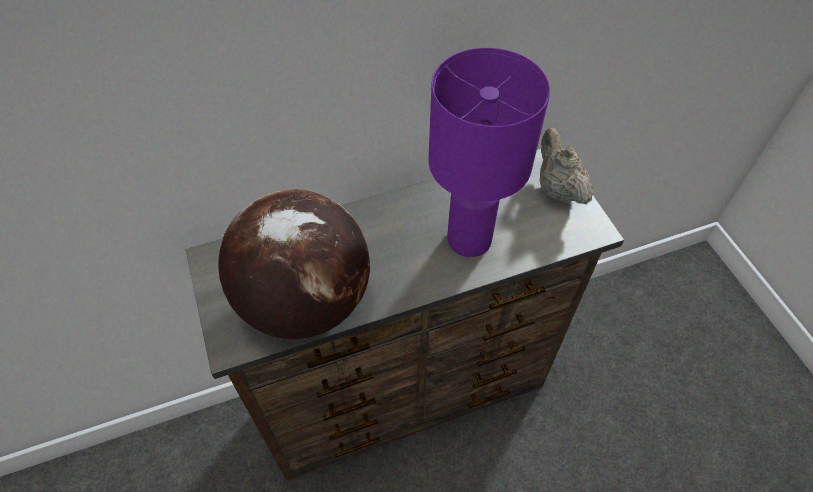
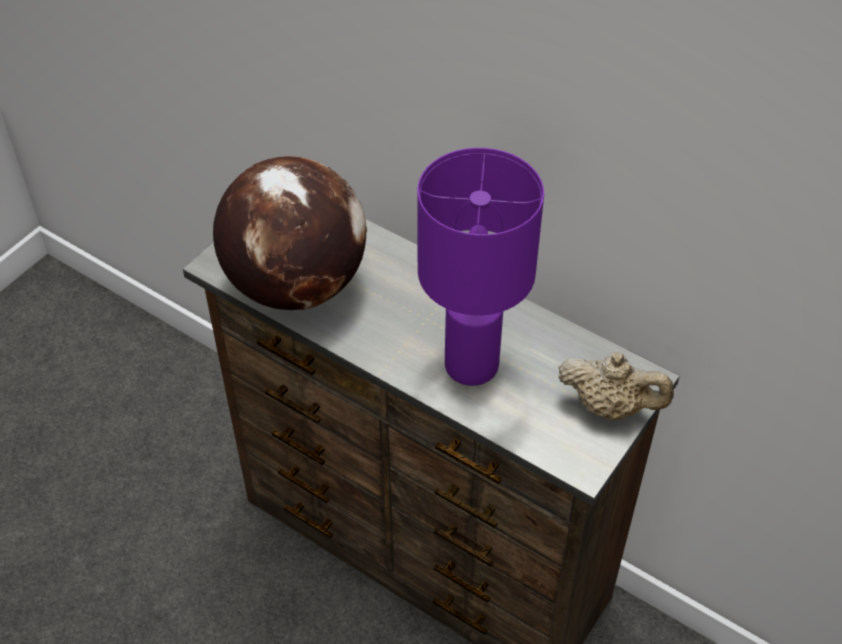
camera: 55 degrees right, 5 degrees down
beige teapot [540,128,593,204] -> beige teapot turned 75 degrees clockwise [558,352,674,421]

